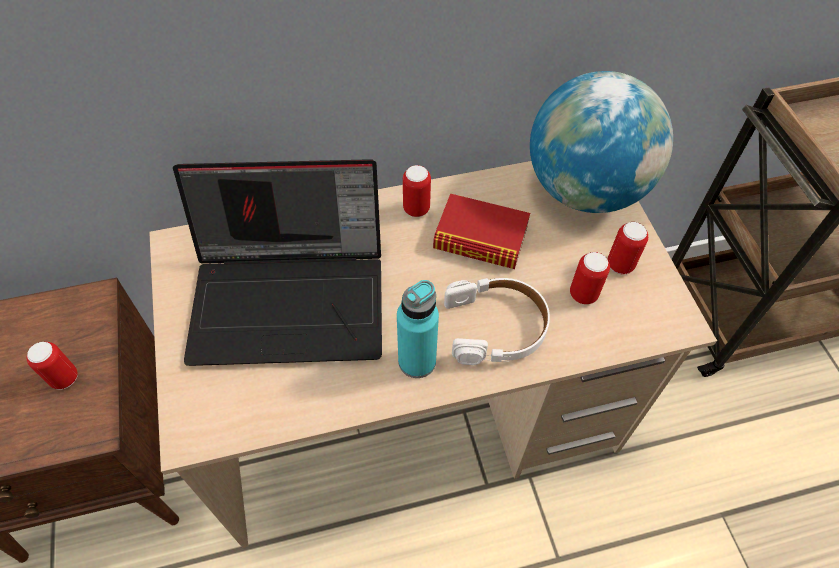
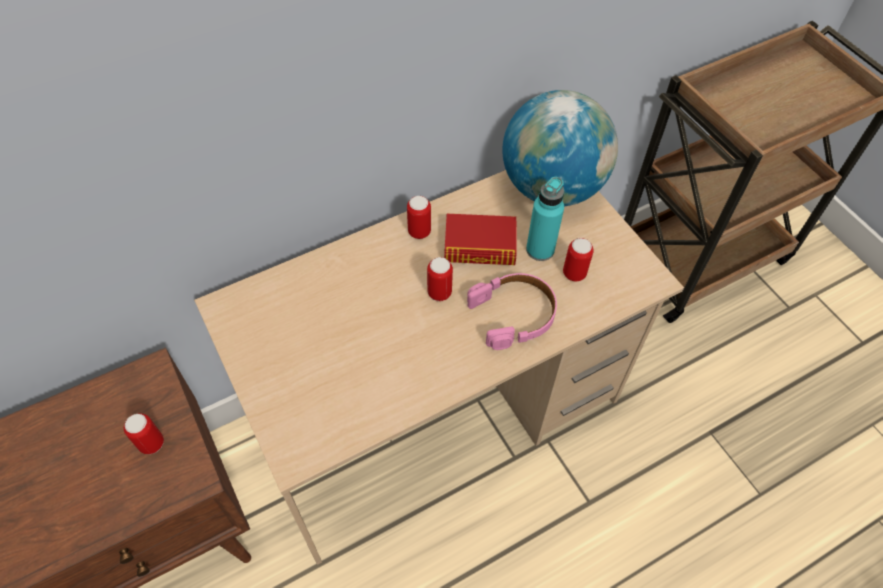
camera: 15 degrees left, 0 degrees up
laptop [173,159,382,366] -> none
turquoise bottle [397,280,439,378] -> turquoise bottle moved to [526,177,564,261]
white headphones [444,278,550,365] -> pink headphones [467,273,557,350]
can [607,222,648,274] -> can moved to [427,257,453,301]

